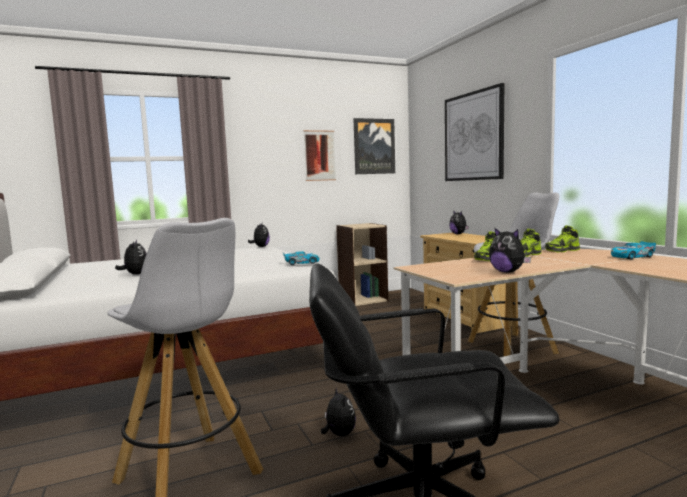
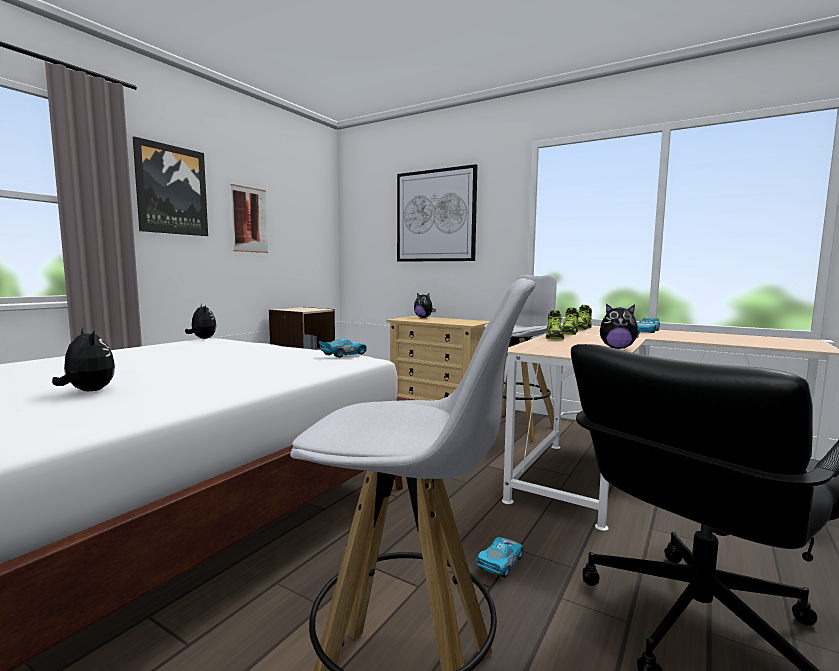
camera: 35 degrees left, 0 degrees up
plush toy [321,387,356,437] -> toy car [476,537,523,578]
picture [353,118,395,174] -> picture moved to [133,137,208,236]

